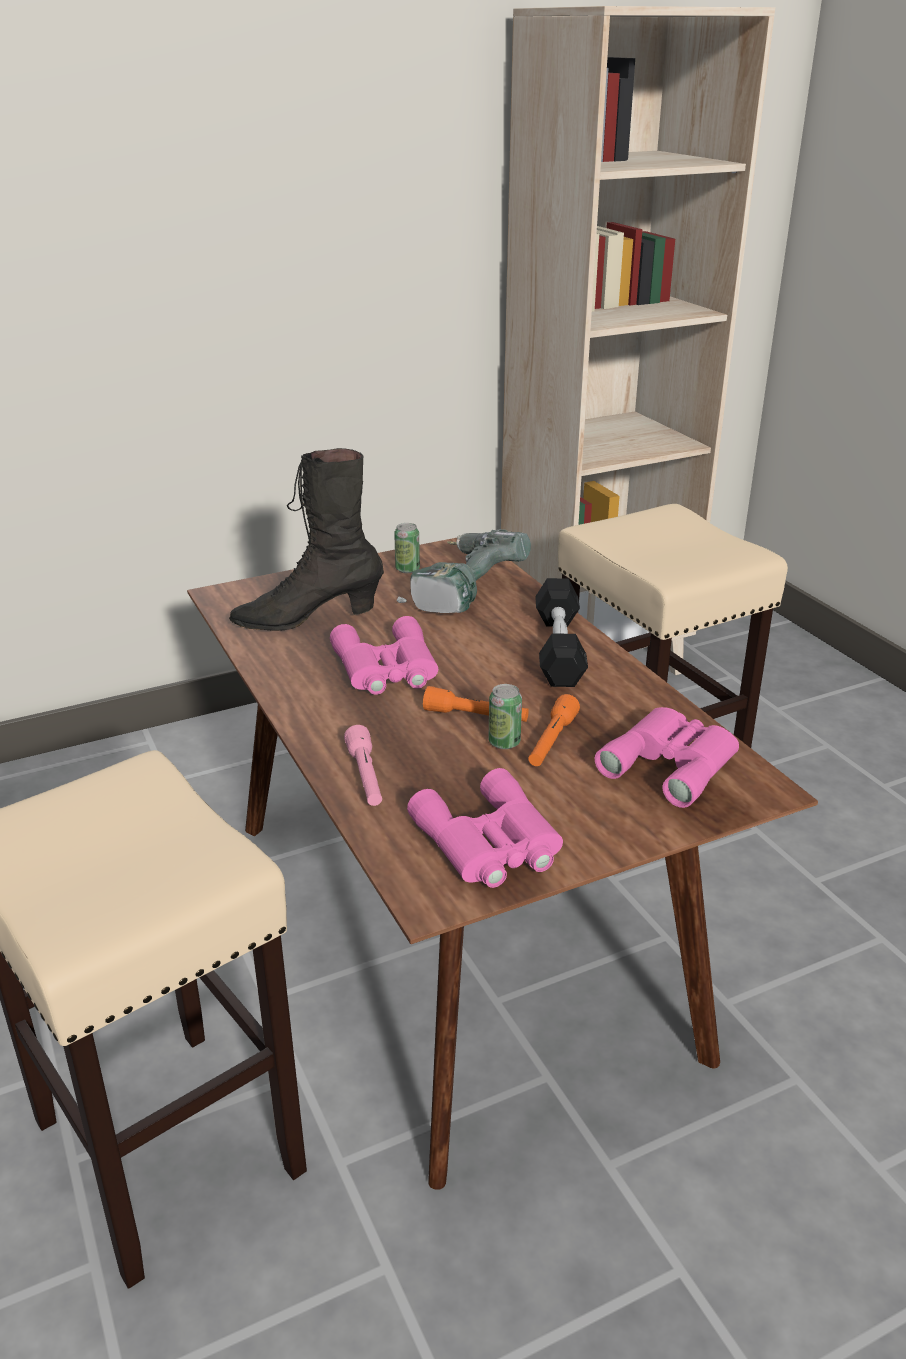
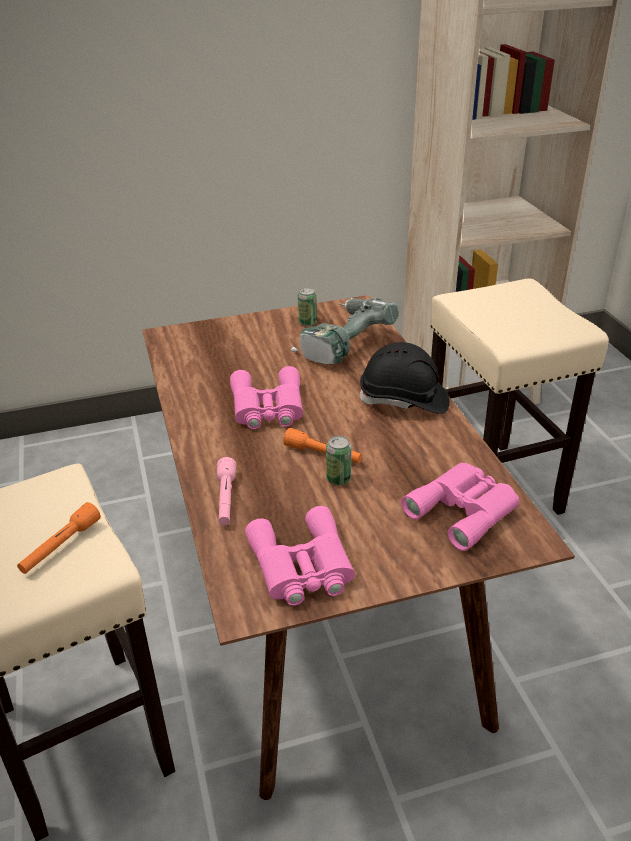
camera: 10 degrees right, 5 degrees up
black boot [229,448,384,631] -> none
orange flashlight [528,694,580,766] -> orange flashlight moved to [17,502,101,574]
black dumbbell [535,578,588,687] -> black hard hat [358,342,450,414]

